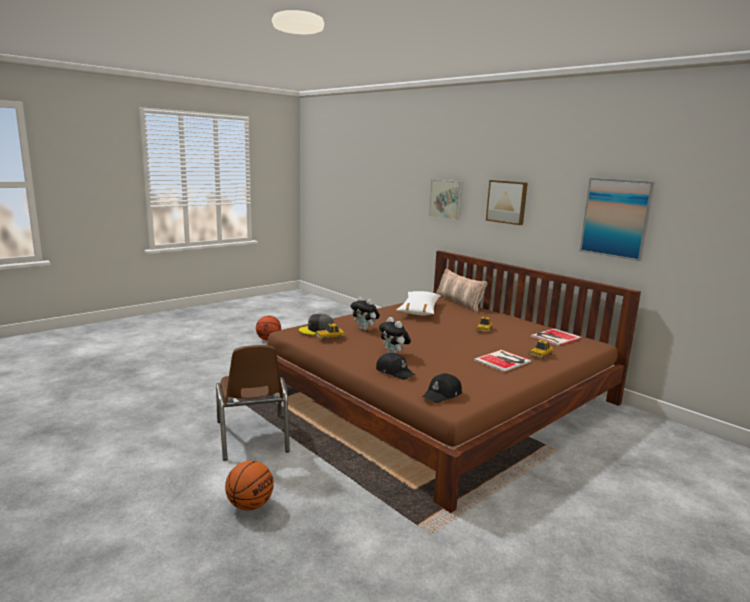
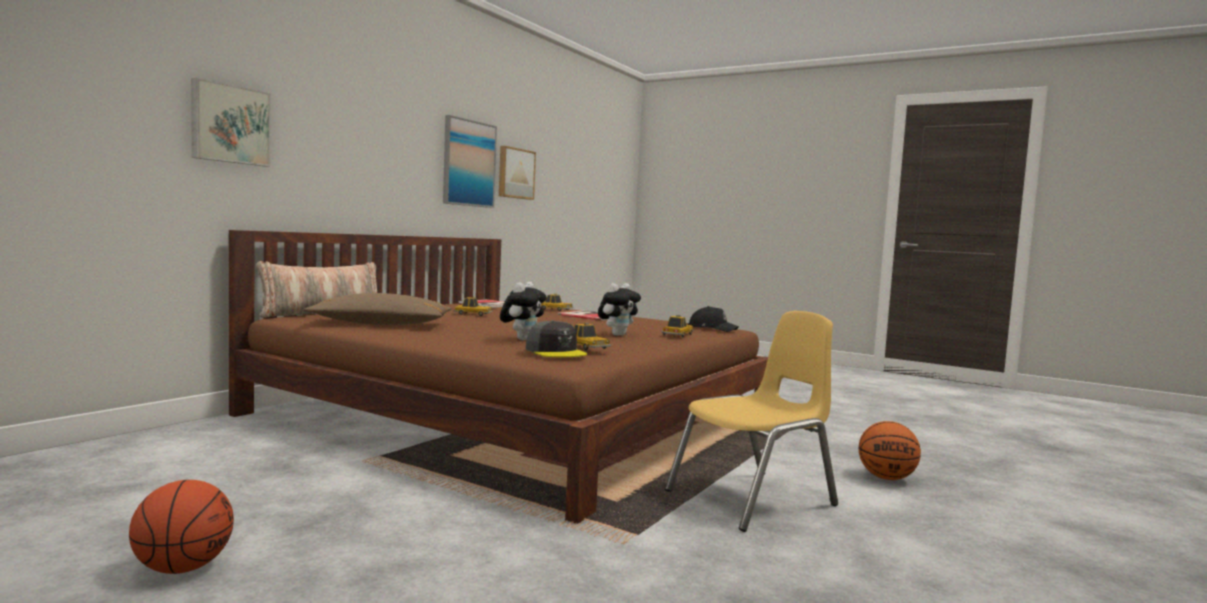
camera: 105 degrees left, 10 degrees down
brown chair [216,345,290,461] -> yellow chair [665,311,838,532]
black cap [376,353,415,380] -> toy car [661,315,694,337]
white pillow [397,291,441,316] -> brown pillow [304,293,452,325]
picture [486,180,528,225] -> picture moved to [499,146,536,200]

